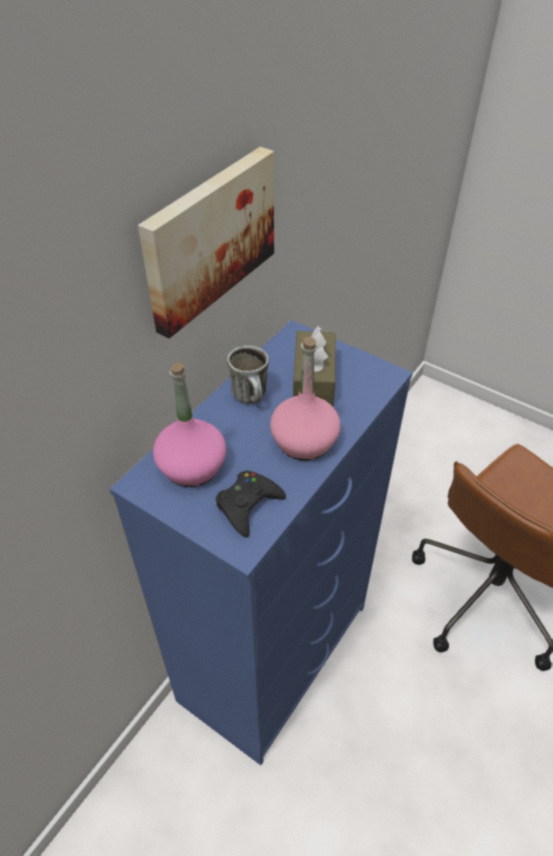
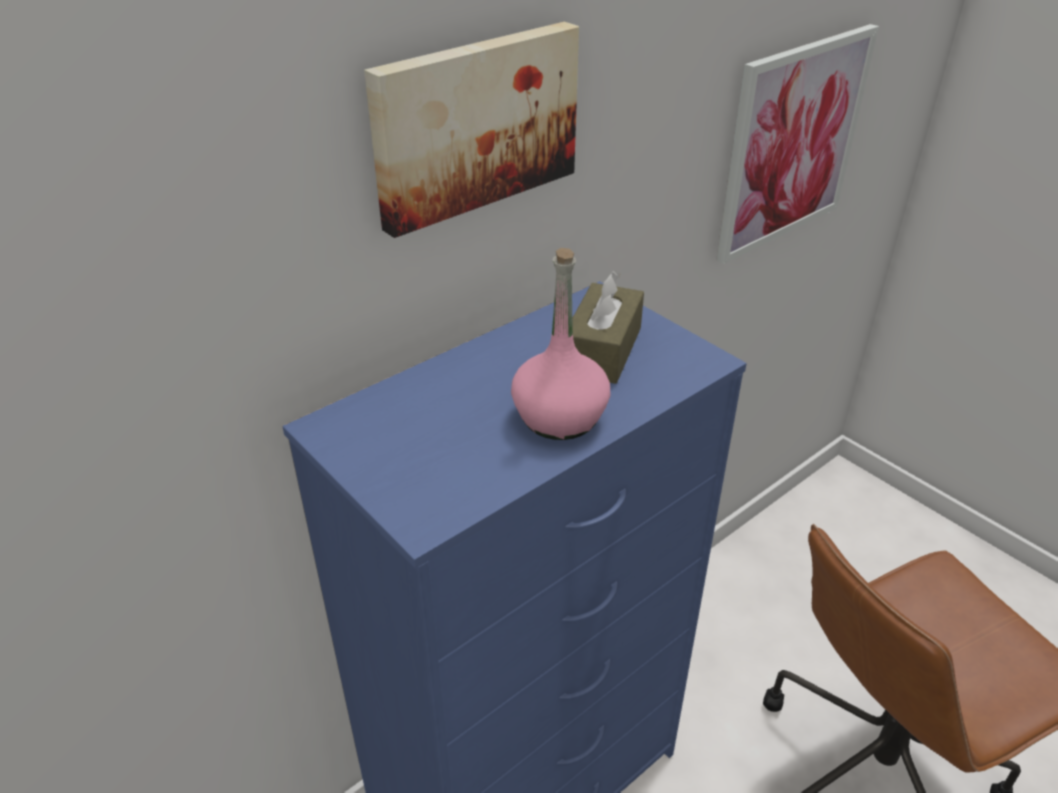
camera: 15 degrees right, 10 degrees down
pink bottle [153,363,226,487] -> none
black game controller [216,471,286,537] -> none
mug [227,346,269,404] -> none
none -> picture [716,24,879,264]

